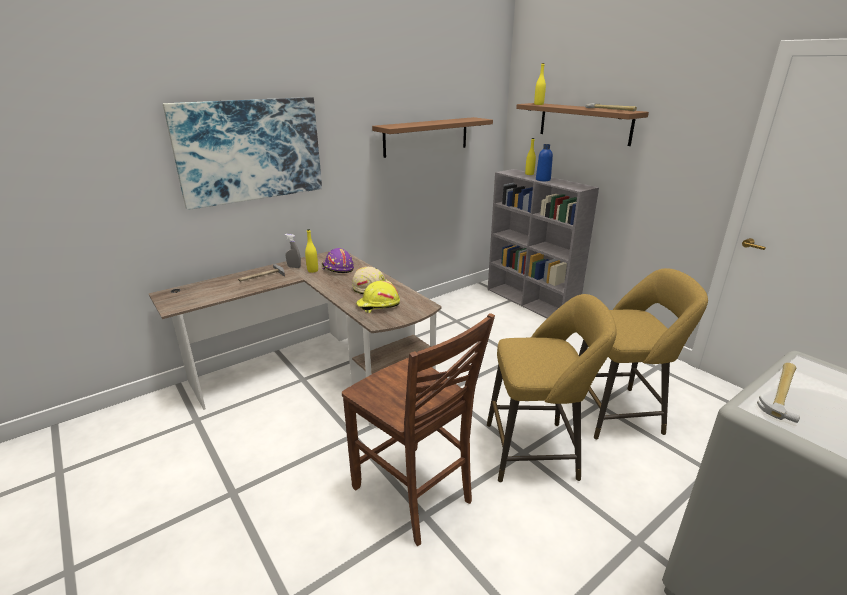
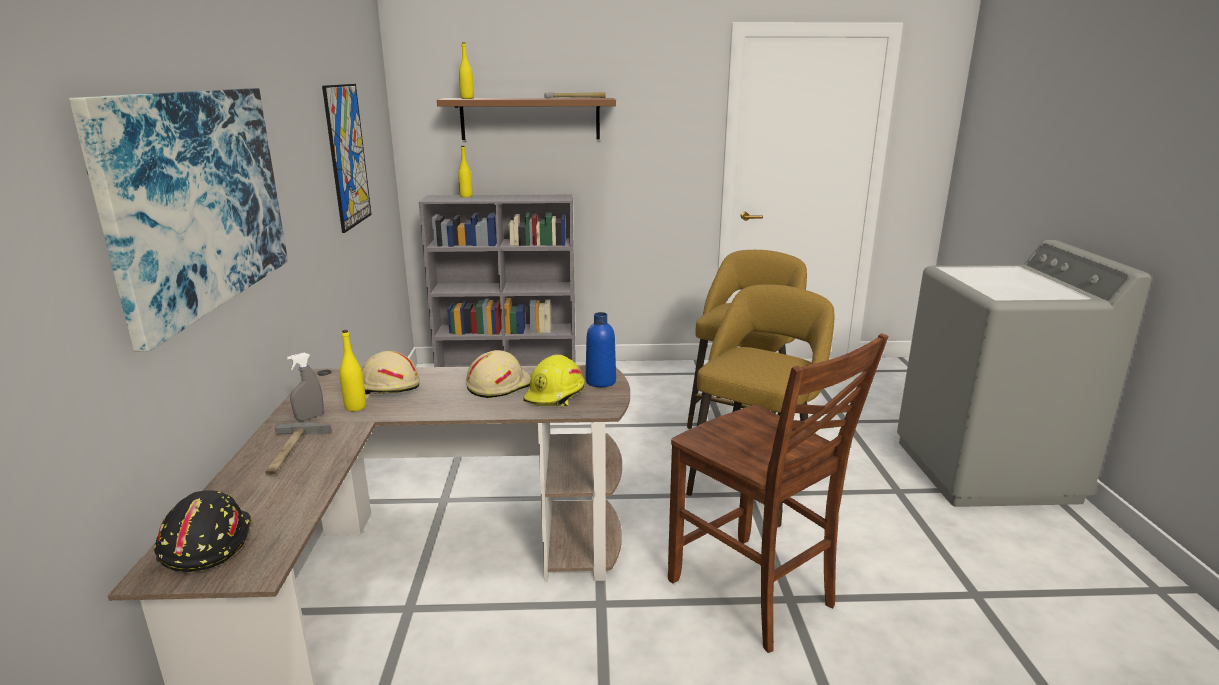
camera: 55 degrees left, 5 degrees down
purple hard hat [322,248,354,273] -> beige hard hat [362,351,420,399]
brown chair [342,313,495,546] -> brown chair turned 60 degrees clockwise [668,333,888,653]
brown shelf [372,117,493,158] -> picture [322,84,372,233]
blue bottle [536,144,553,181] -> blue bottle moved to [586,312,616,387]
hammer [757,363,800,423] -> none
none -> black hard hat [154,490,251,572]

